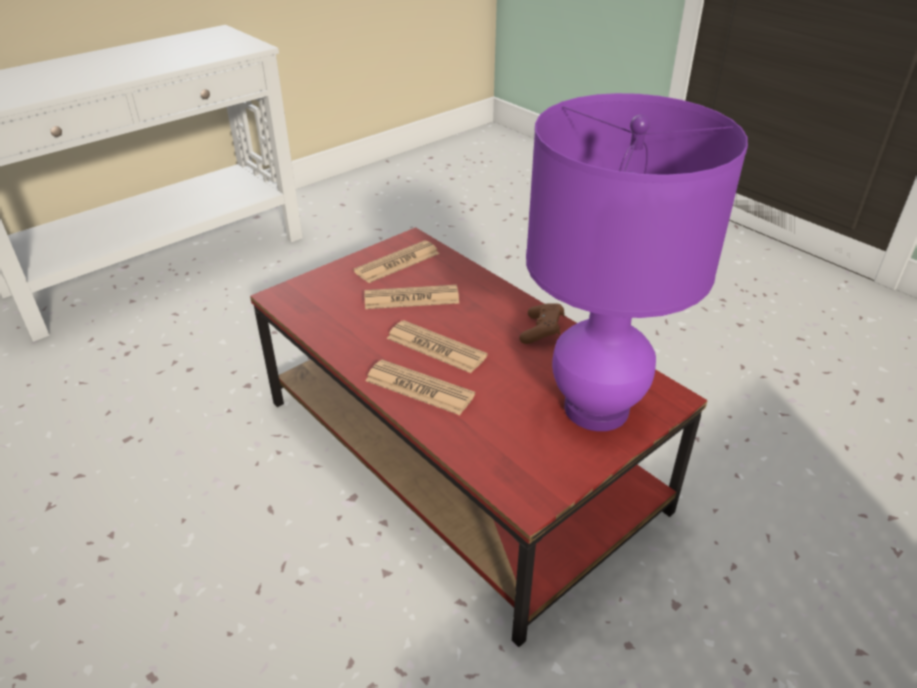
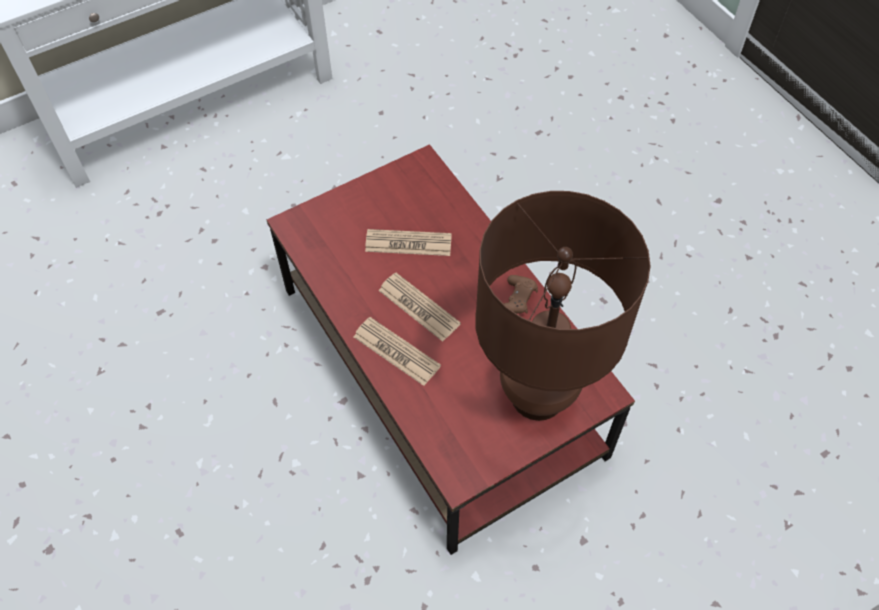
camera: 10 degrees right, 20 degrees up
newspaper [354,240,440,283] -> none
purple table lamp [526,93,748,431] -> brown table lamp [476,191,651,421]

